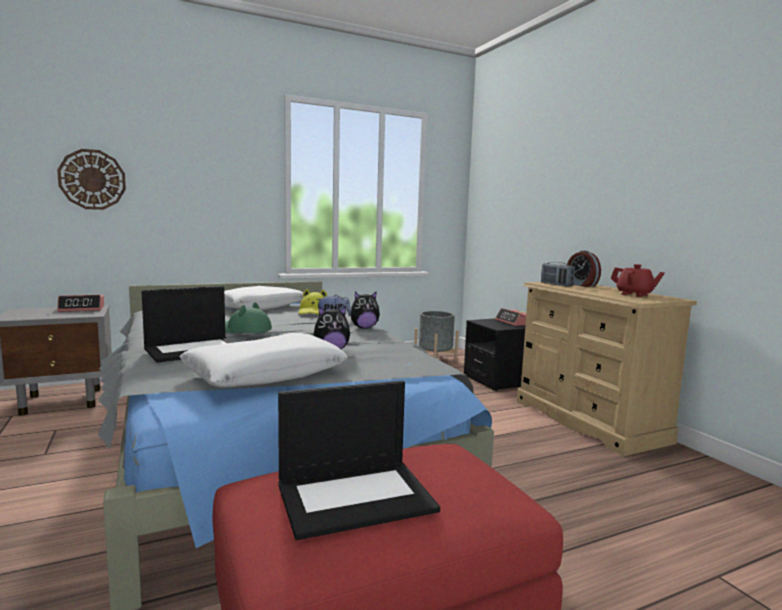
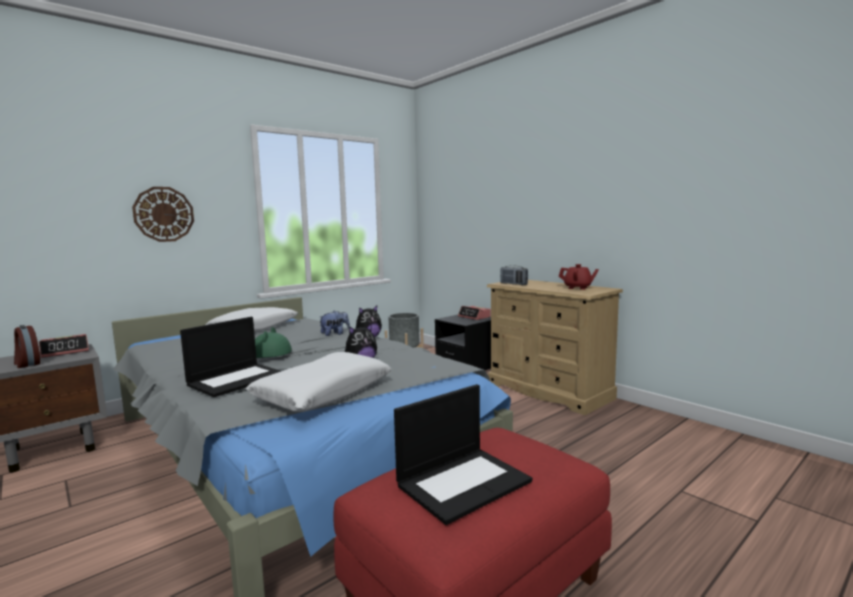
camera: 15 degrees left, 0 degrees up
wall clock [57,149,126,210] -> wall clock moved to [132,187,194,242]
yellow hat [298,289,327,314] -> none
alarm clock [567,251,601,287] -> alarm clock moved to [14,325,40,368]

